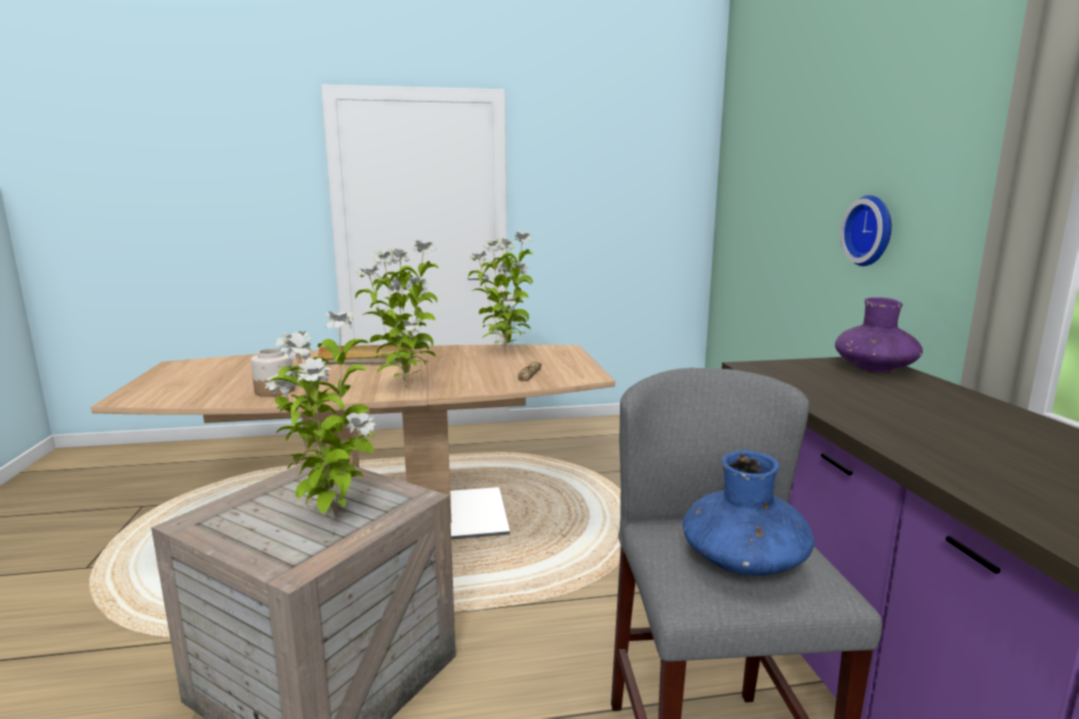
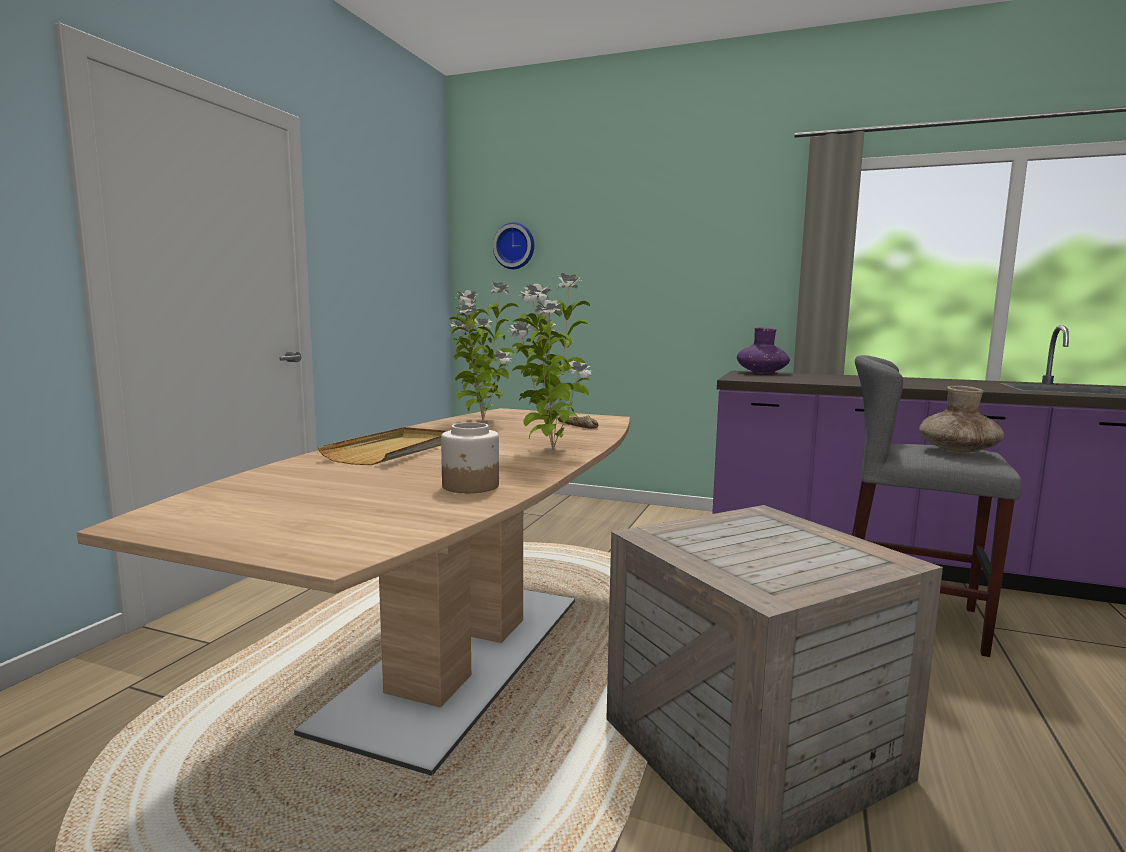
camera: 60 degrees left, 5 degrees down
potted plant [264,311,376,517] -> none
blue vase [682,450,814,576] -> brown vase [919,386,1004,454]
wall clock [840,195,892,266] -> wall clock moved to [493,222,534,269]

